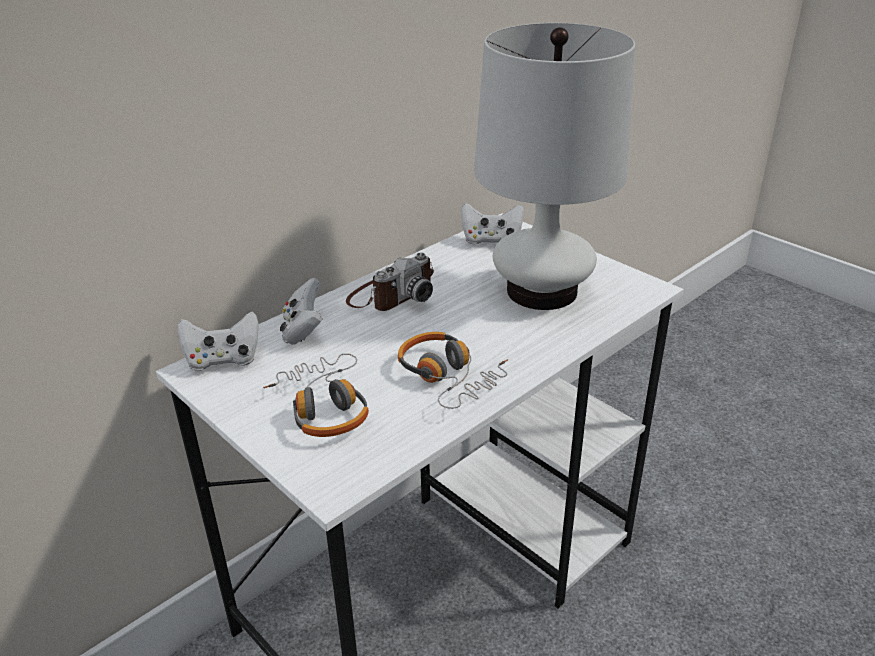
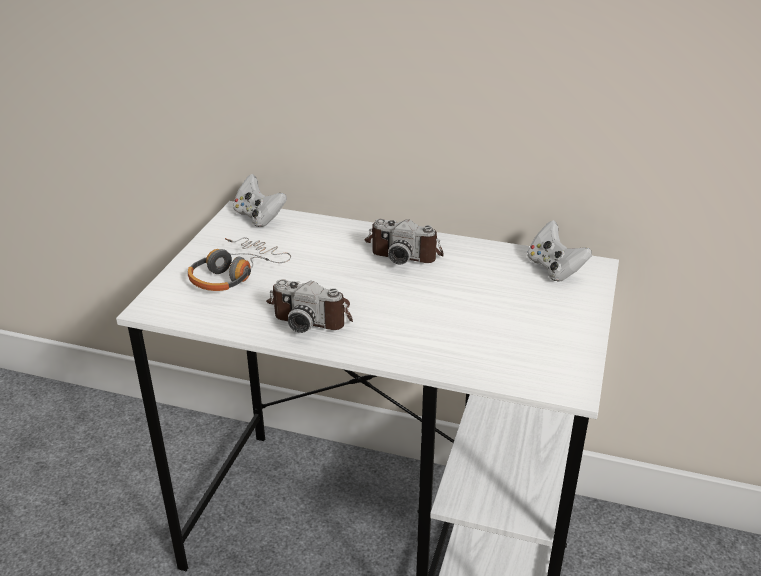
camera: 60 degrees right, 0 degrees up
white game controller [280,278,323,345] -> none
headphones [398,332,508,409] -> camera [266,279,353,333]
white table lamp [474,23,635,310] -> none

